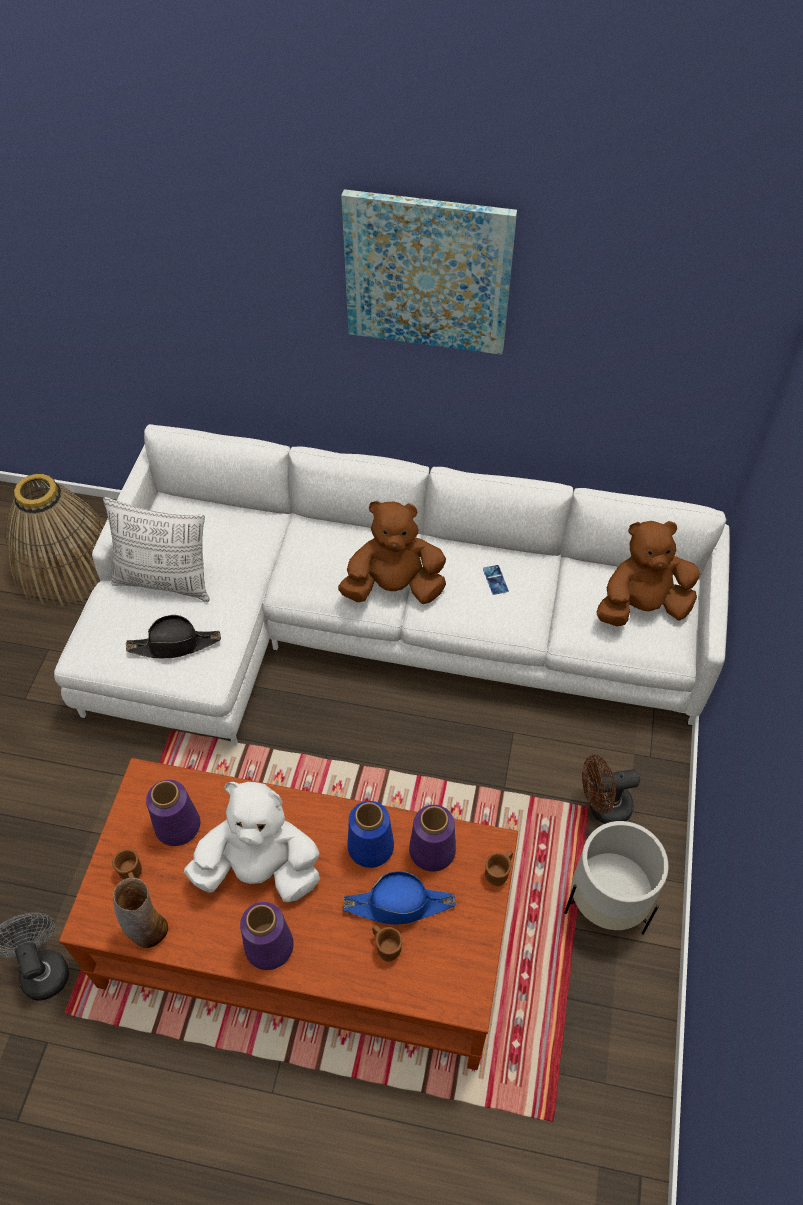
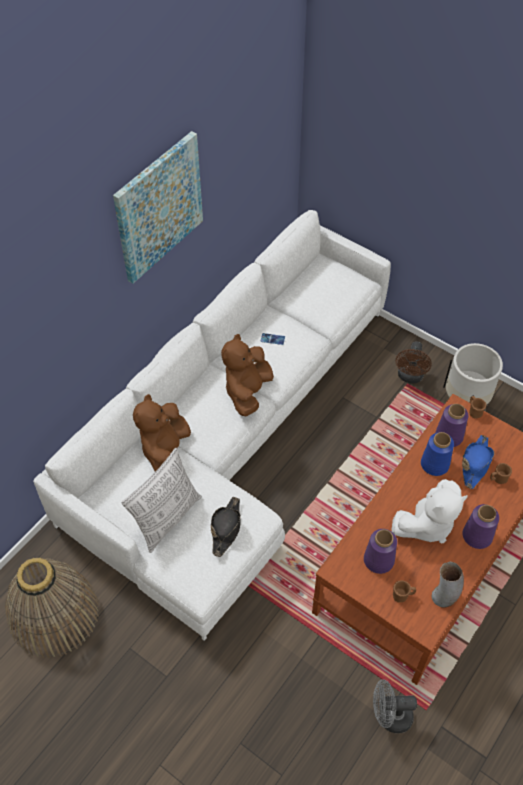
camera: 65 degrees left, 0 degrees up
white plush toy [184,782,320,902] -> white plush toy turned 150 degrees counterclockwise [392,479,468,544]
brown plush toy [596,521,700,626] -> brown plush toy moved to [133,394,191,472]

